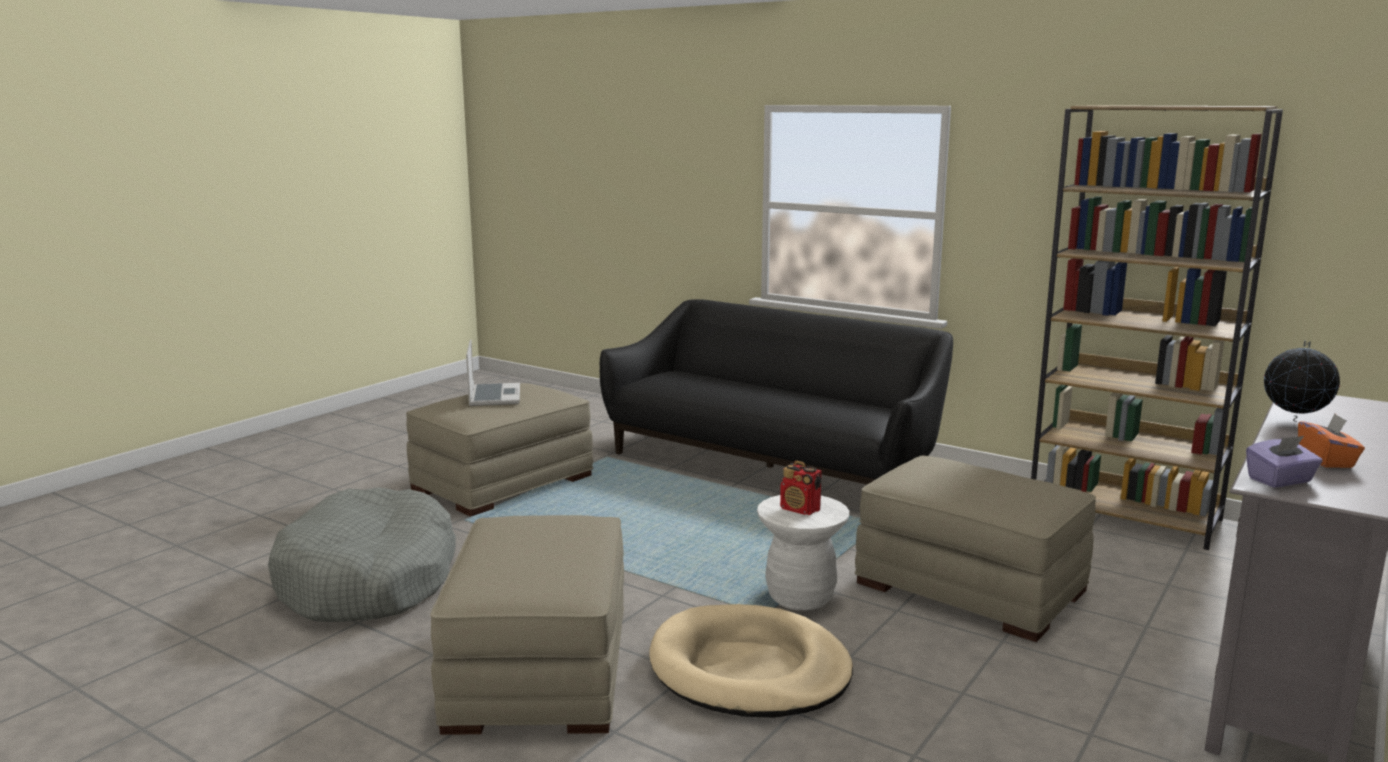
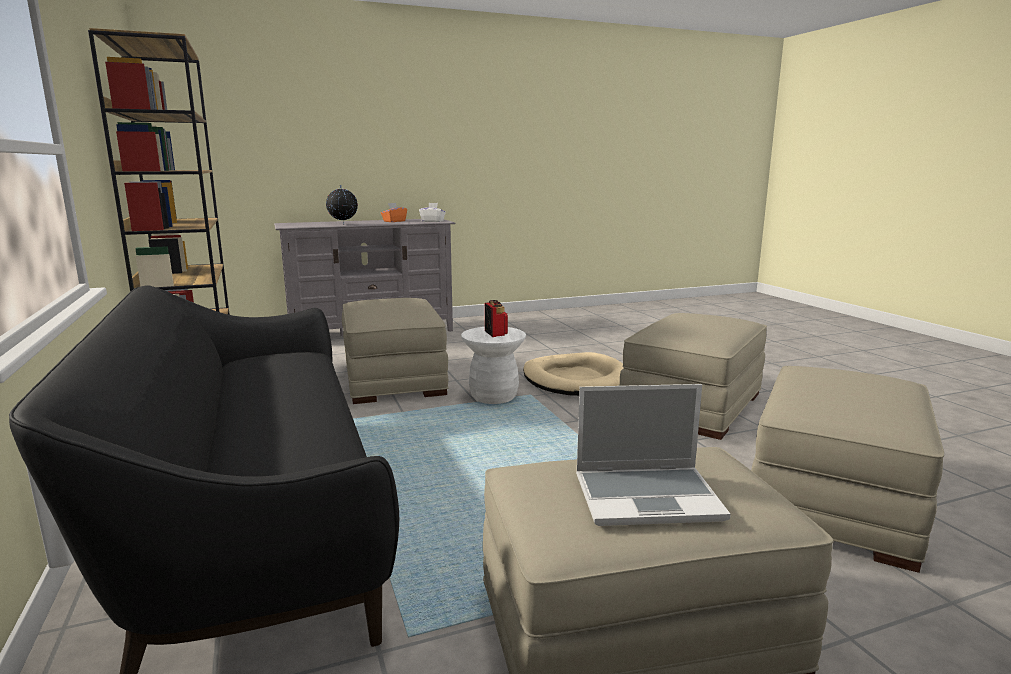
camera: 145 degrees left, 0 degrees up
grey dog bed [268,487,456,622] -> beige ottoman [751,366,944,573]
laptop [466,340,520,406] -> laptop turned 120 degrees counterclockwise [576,384,731,526]
purple tissue box [1246,436,1323,488] -> white tissue box [419,203,446,222]

